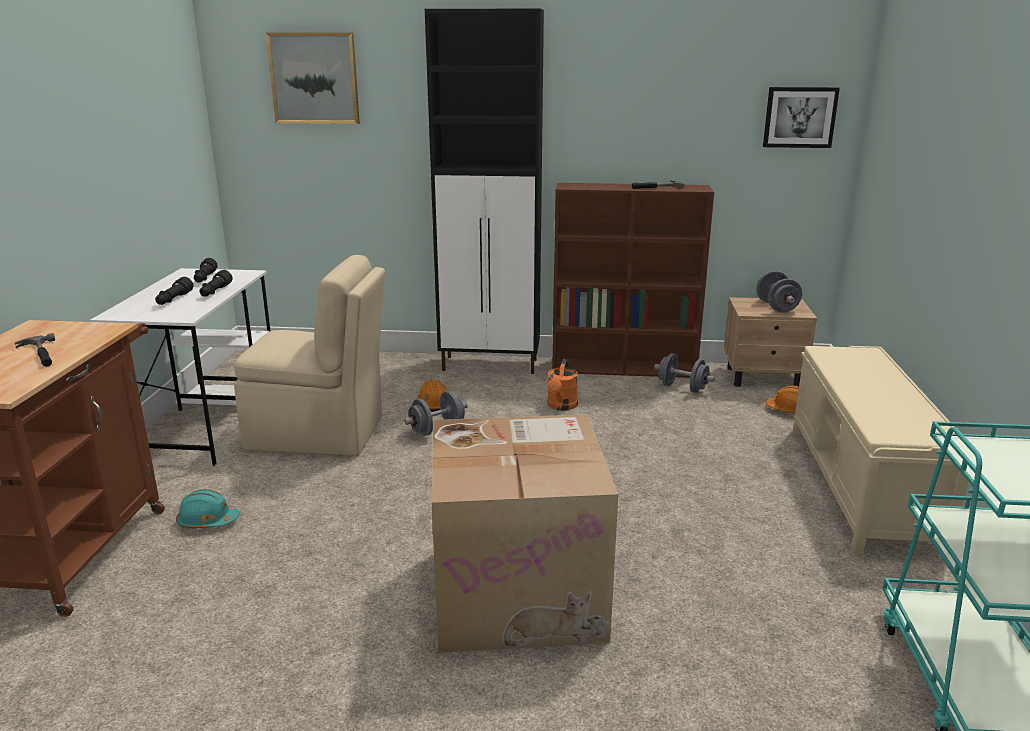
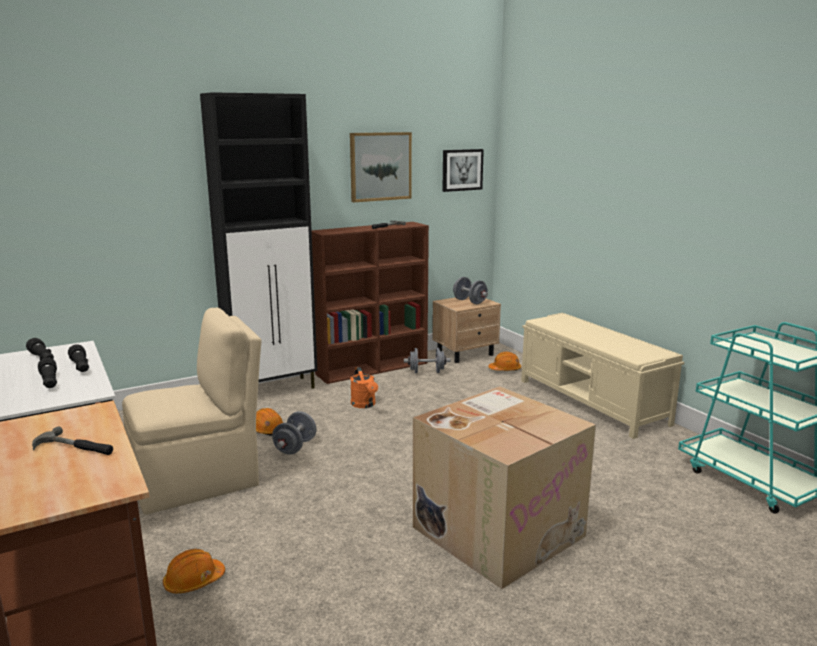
camera: 35 degrees left, 5 degrees down
turquoise hard hat [176,489,239,528] -> orange hard hat [163,549,225,594]
picture [266,32,360,124] -> picture moved to [350,132,412,202]

